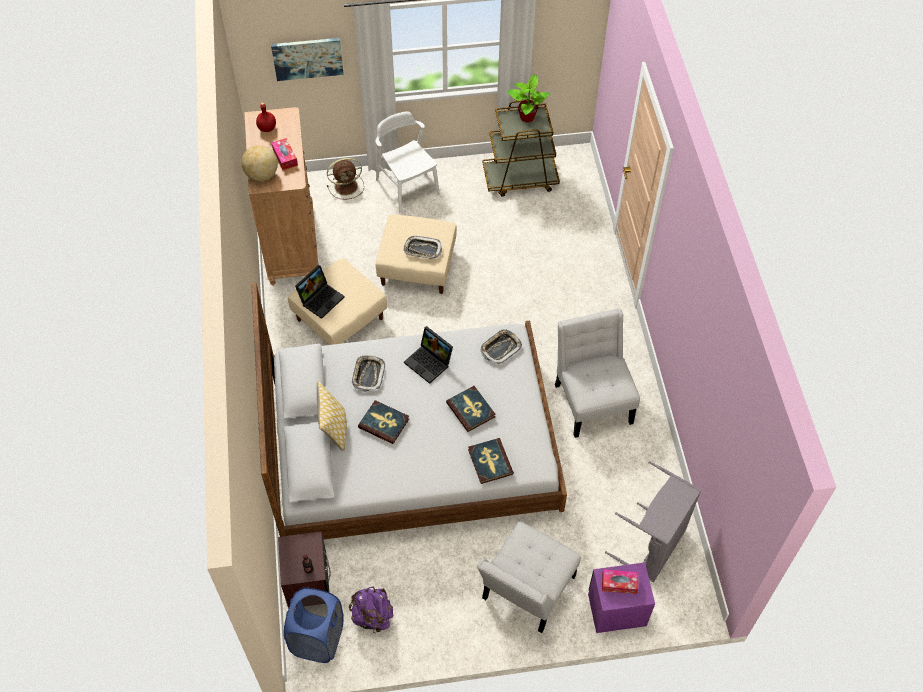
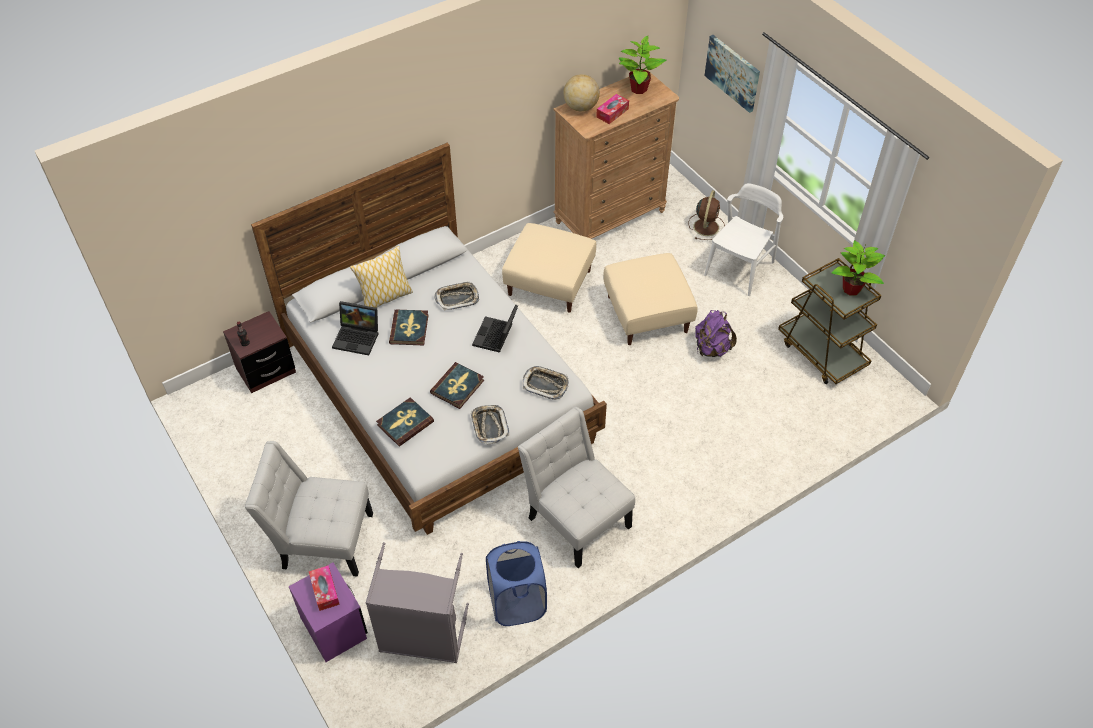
camera: 65 degrees right, 5 degrees down
red bottle [256,102,276,132] -> potted plant [619,36,666,94]
blue laundry basket [284,587,344,663] -> blue laundry basket moved to [486,541,547,626]
laptop [295,265,344,319] -> laptop moved to [332,301,379,355]
brown fan [327,158,364,199] -> brown fan turned 120 degrees counterclockwise [688,190,725,240]
purple backpack [349,587,393,634] -> purple backpack moved to [695,310,737,357]
tray [403,236,442,259] -> tray moved to [470,405,509,444]
white chair [555,308,640,438] -> white chair turned 90 degrees counterclockwise [518,407,635,568]

